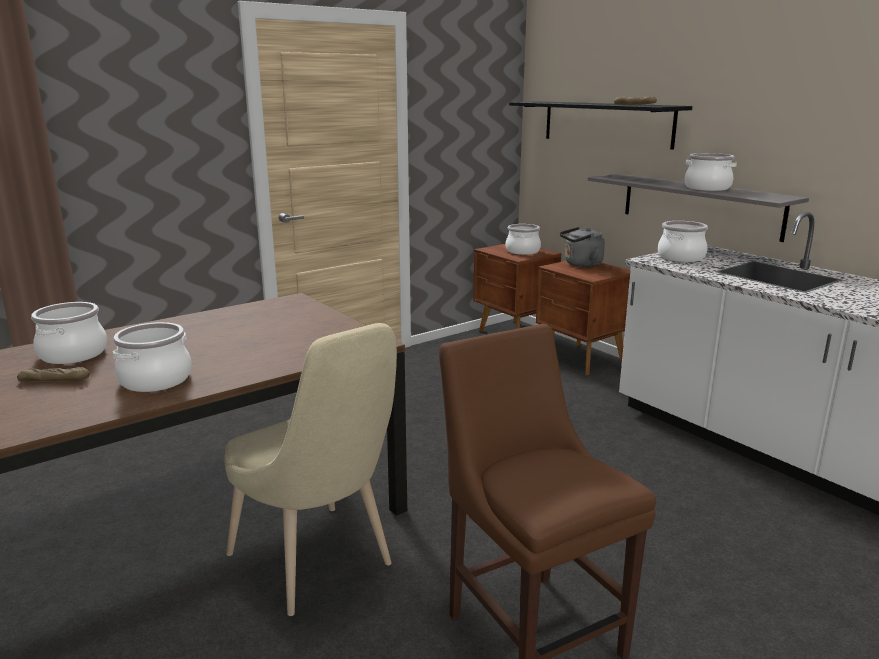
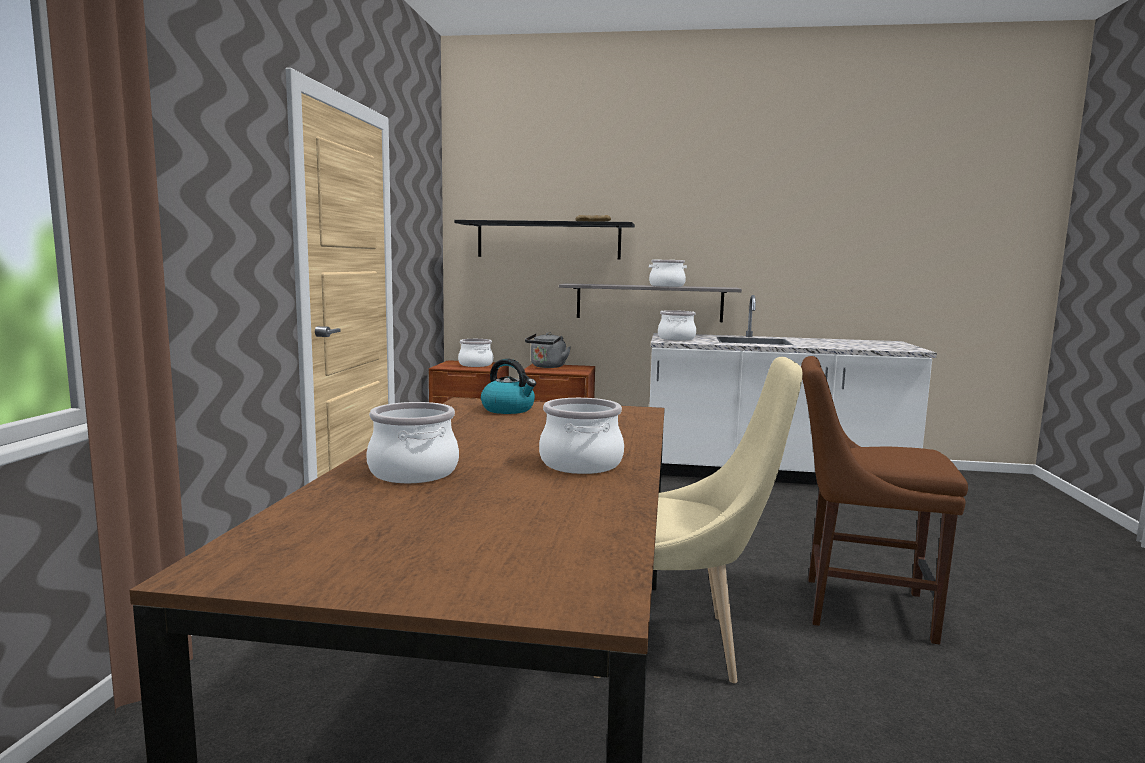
camera: 45 degrees left, 10 degrees down
bread [17,367,90,381] -> none
none -> kettle [481,359,536,414]

